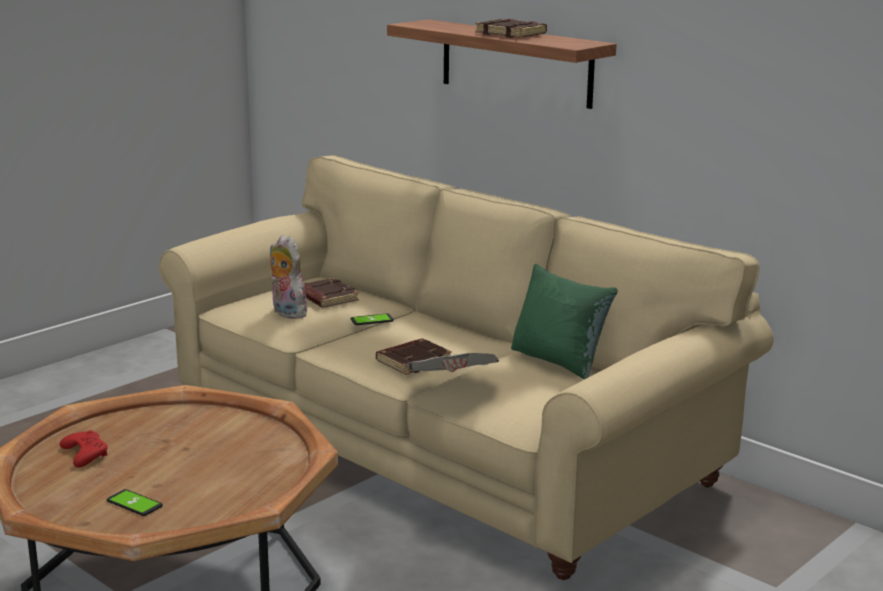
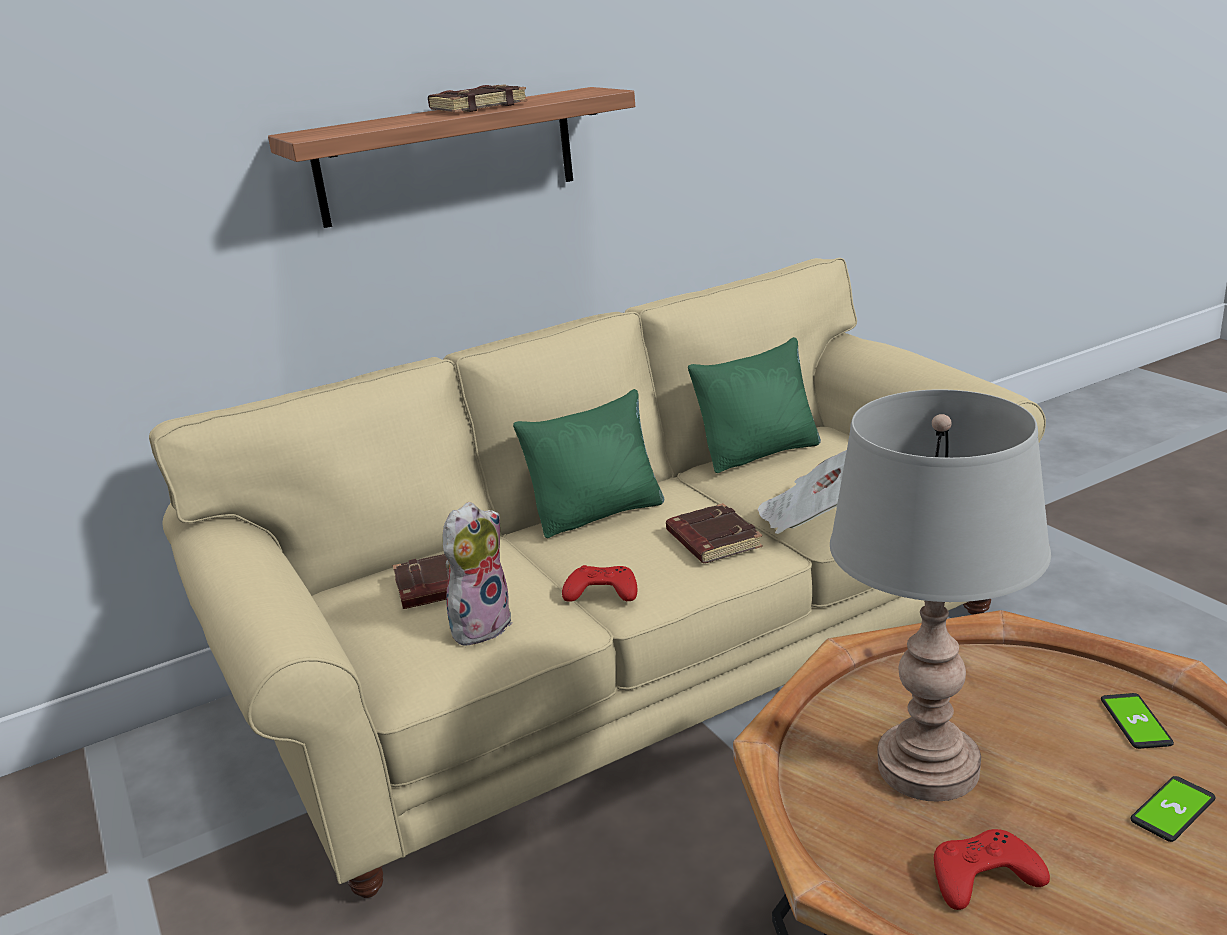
camera: 70 degrees left, 5 degrees up
plush toy [270,235,310,319] -> plush toy turned 150 degrees clockwise [443,502,513,646]
phone [350,313,394,325] -> phone moved to [1101,693,1174,749]
none -> green pillow [513,389,664,538]
none -> red game controller [562,565,637,602]
none -> grey table lamp [830,389,1051,802]

